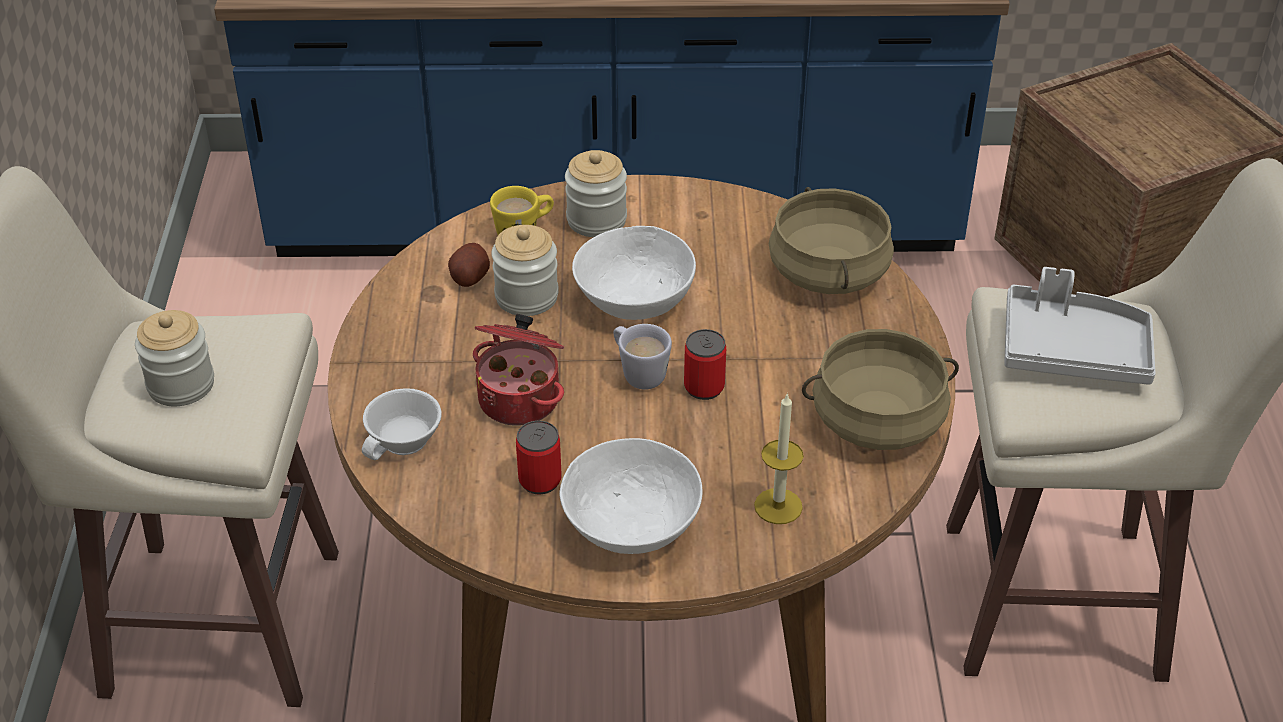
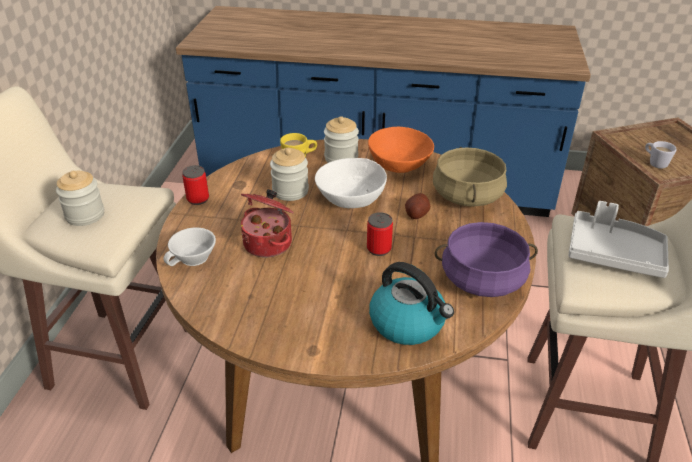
camera: 10 degrees right, 5 degrees down
potato [448,243,490,287] -> potato moved to [405,193,430,219]
can [516,421,562,494] -> can moved to [182,165,209,205]
white bowl [560,438,703,554] -> none
white mug [614,324,672,390] -> white mug moved to [645,141,677,169]
candle [754,392,804,524] -> kettle [369,262,454,345]
beige cooking pot [802,329,959,450] -> purple cooking pot [435,222,538,297]
none -> orange bowl [368,127,434,173]

